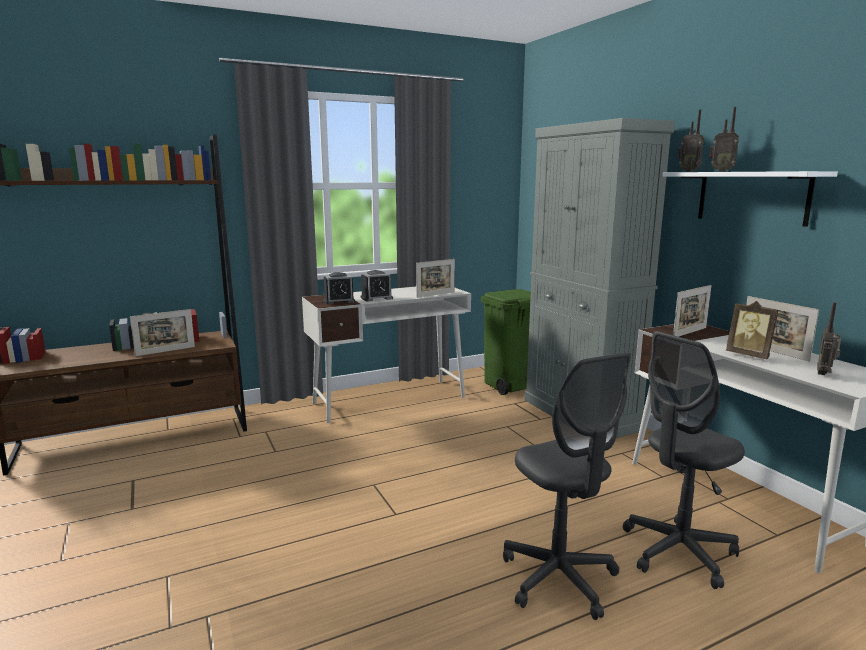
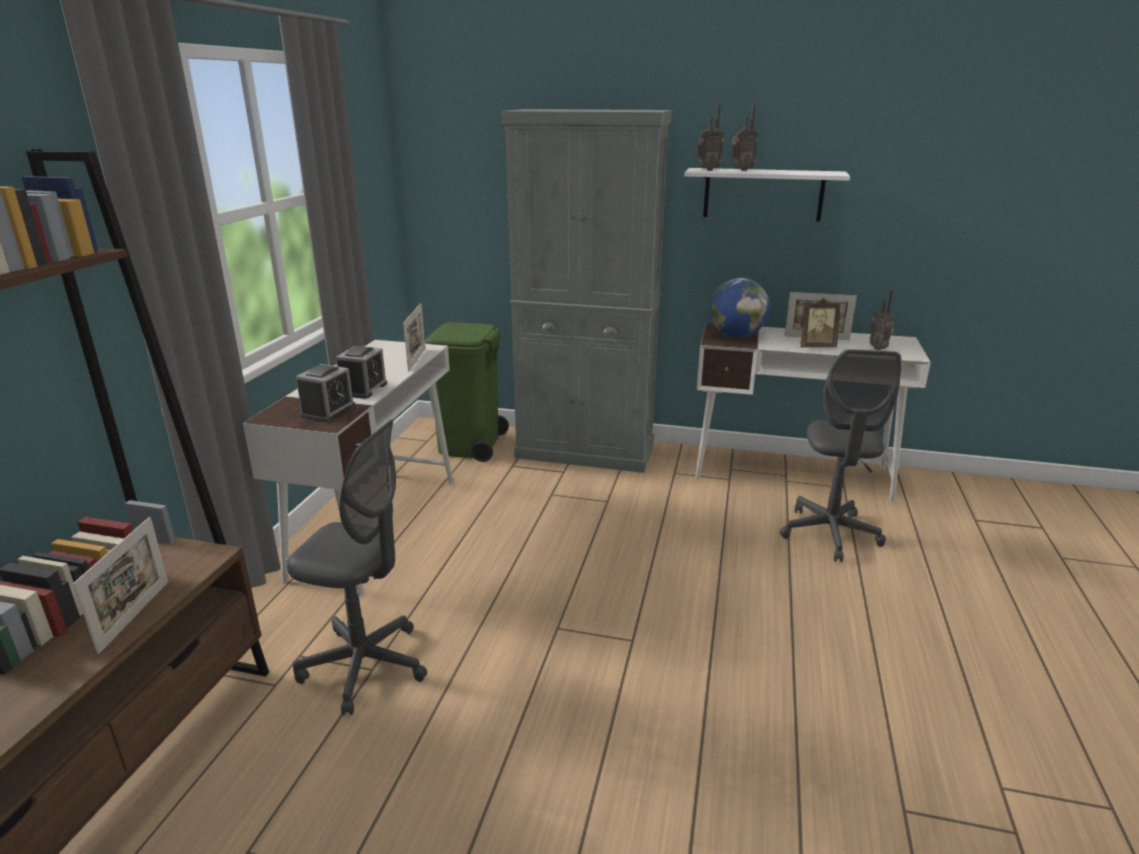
camera: 50 degrees left, 10 degrees up
grey office chair [503,353,631,620] -> grey office chair moved to [287,419,427,715]
picture frame [673,285,712,337] -> globe [709,278,770,338]

